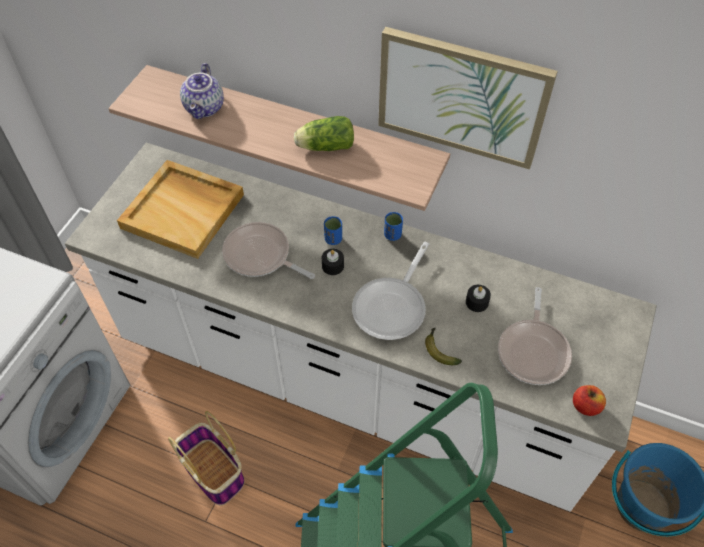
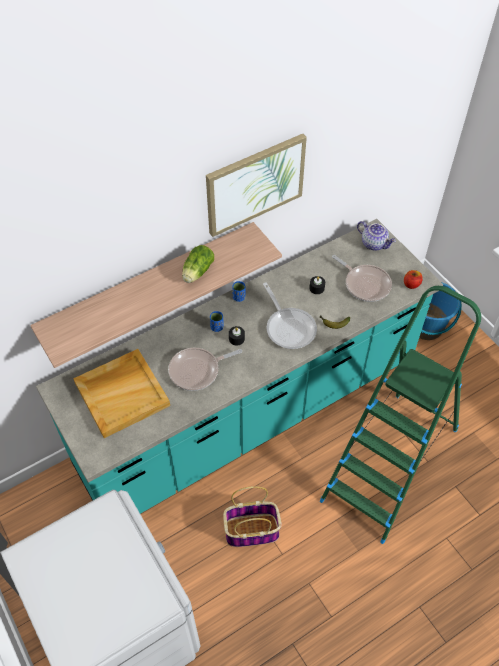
camera: 55 degrees left, 0 degrees up
white counter [65,143,657,512] -> turquoise counter [36,219,443,514]
teapot [180,63,224,119] -> teapot moved to [357,221,396,250]

